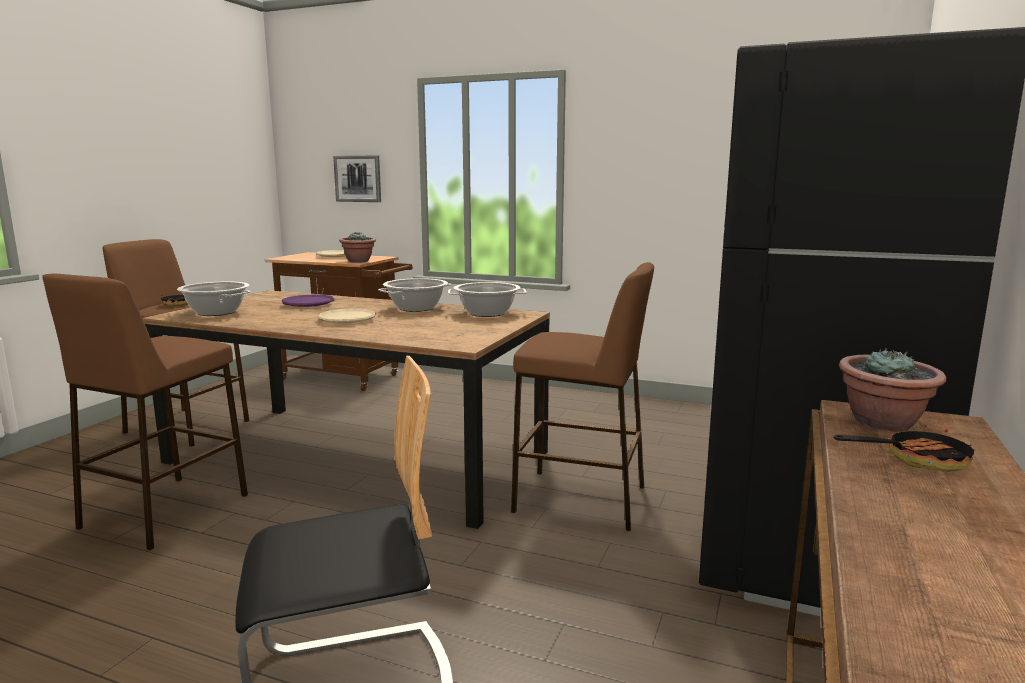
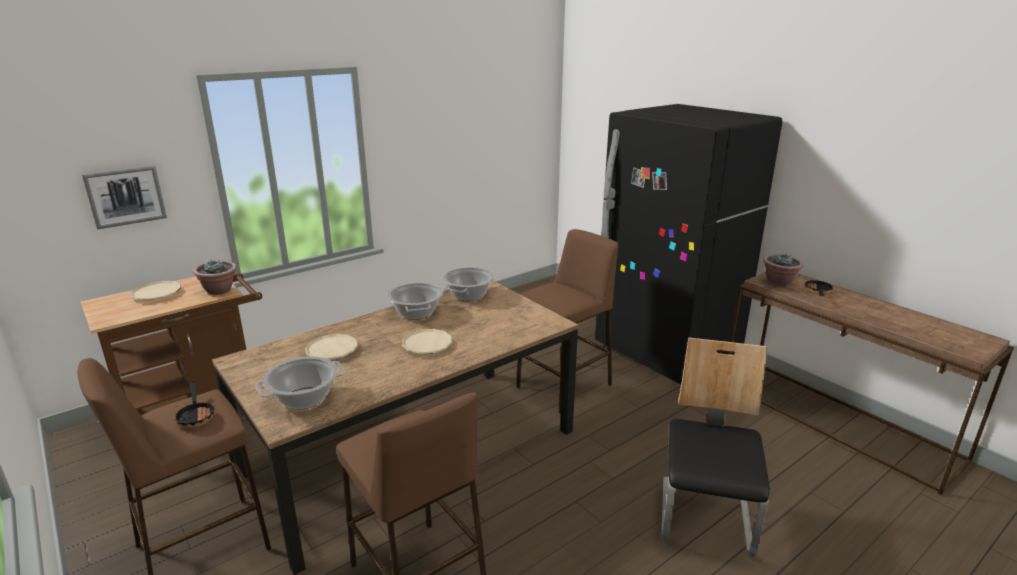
camera: 60 degrees left, 10 degrees up
purple plate [281,295,335,307] -> beige plate [305,334,358,360]

